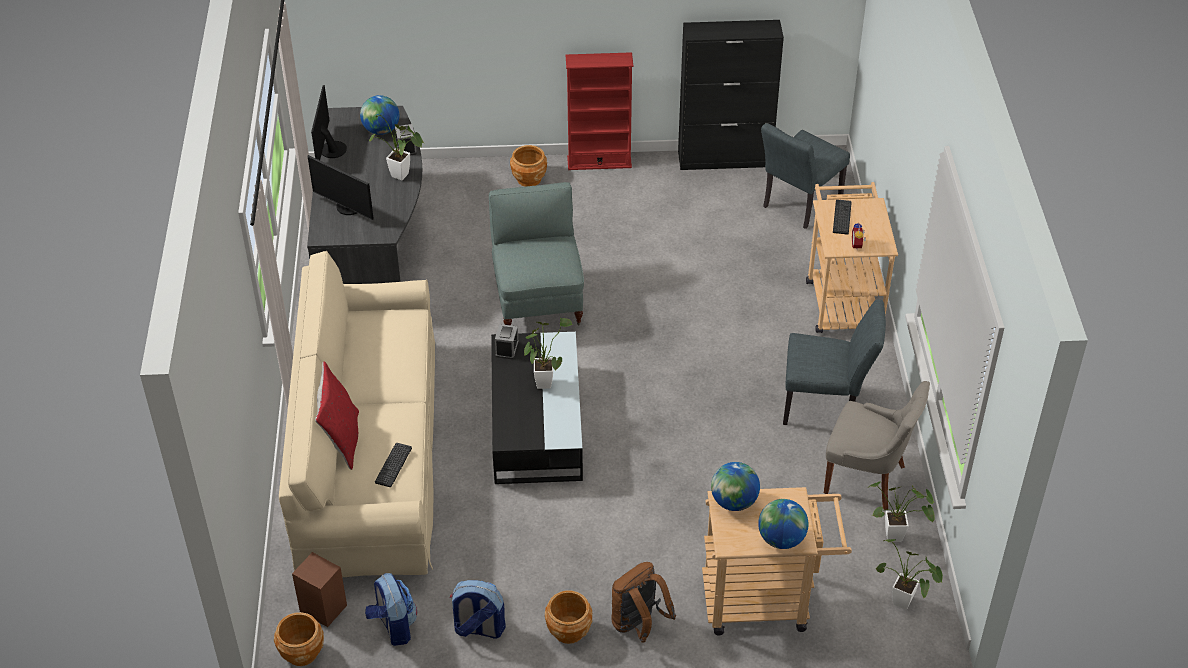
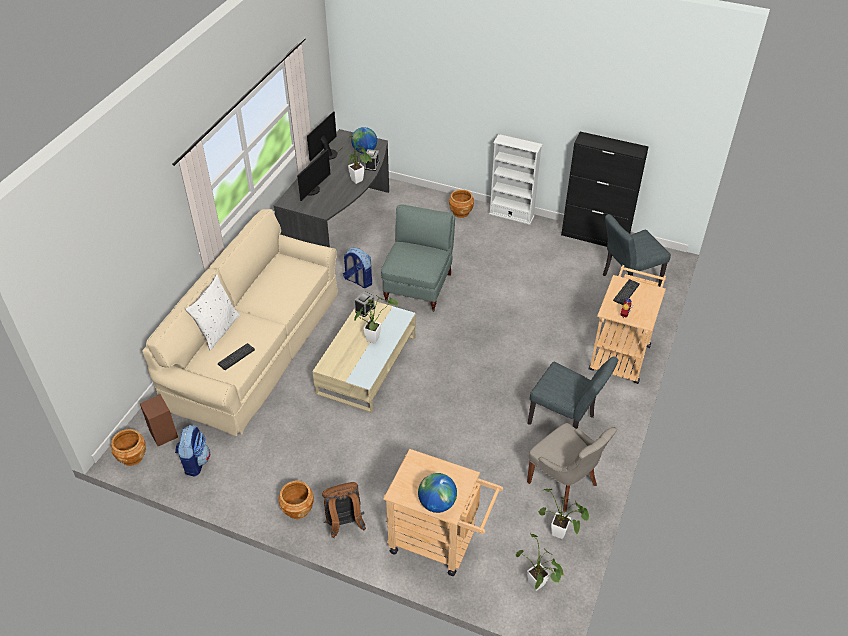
camera: 25 degrees right, 0 degrees up
monitor [308,155,374,220] -> monitor turned 120 degrees counterclockwise [297,148,330,201]
red pillow [315,361,359,470] -> white pillow [185,275,240,351]
backpack [450,580,506,639] -> backpack moved to [343,248,372,288]
black coffee table [491,332,583,484] -> beige coffee table [312,301,416,413]
red bookcase [566,52,633,170] -> white bookcase [489,134,543,225]
globe [711,462,760,511] -> none

